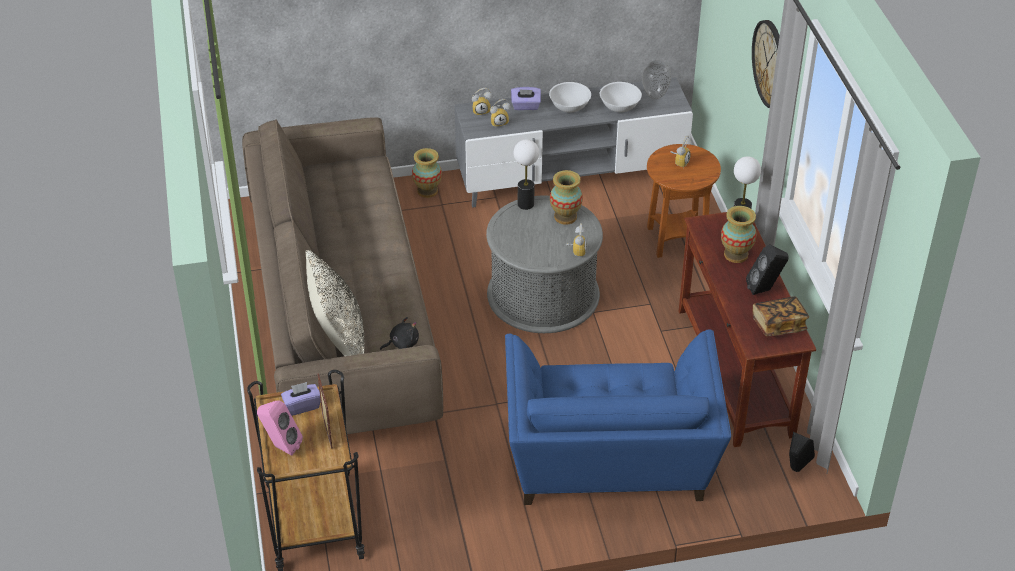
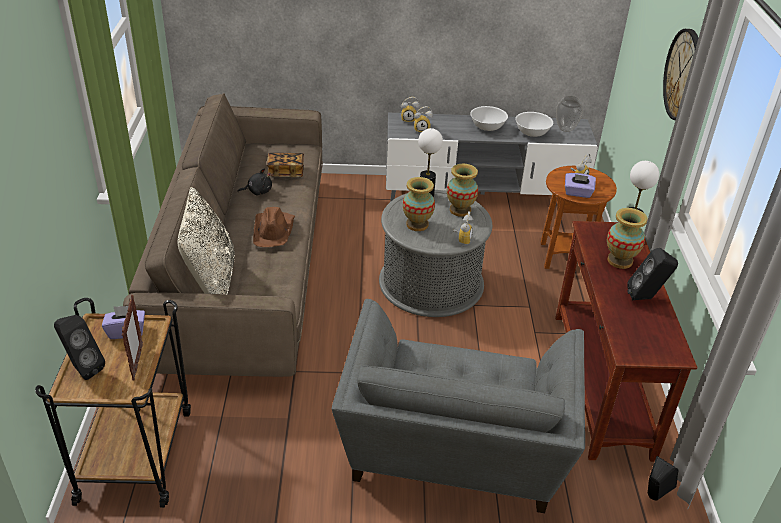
camera: 10 degrees right, 5 degrees down
pink speaker [257,400,303,456] -> black speaker [54,315,105,380]
black plush toy [380,317,419,350] -> black plush toy moved to [237,168,272,195]
vase [412,148,442,198] -> vase moved to [403,177,435,231]
blue armchair [505,329,731,505] -> grey armchair [332,299,585,513]
purple tissue box [511,87,541,110] -> purple tissue box moved to [565,173,596,198]
book [752,296,809,336] -> book moved to [267,153,304,177]
none -> brown hat [253,207,295,247]

